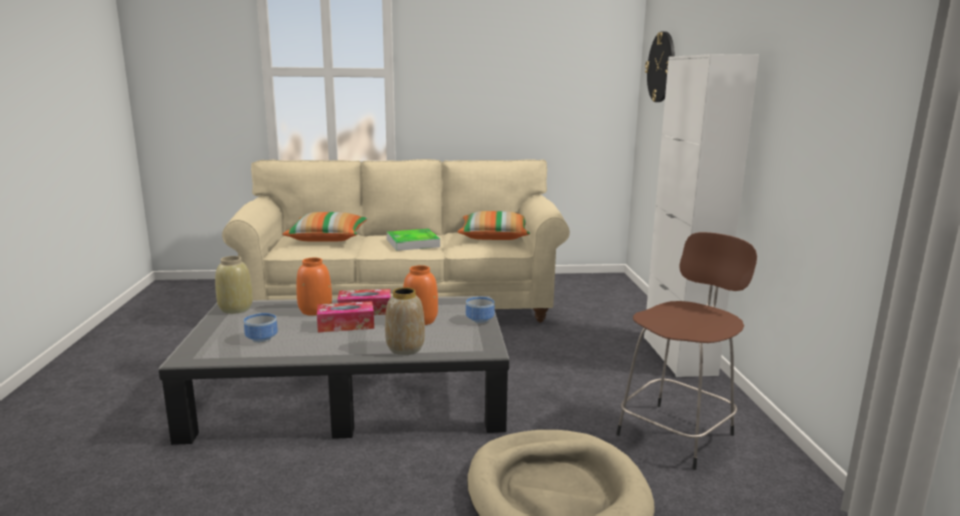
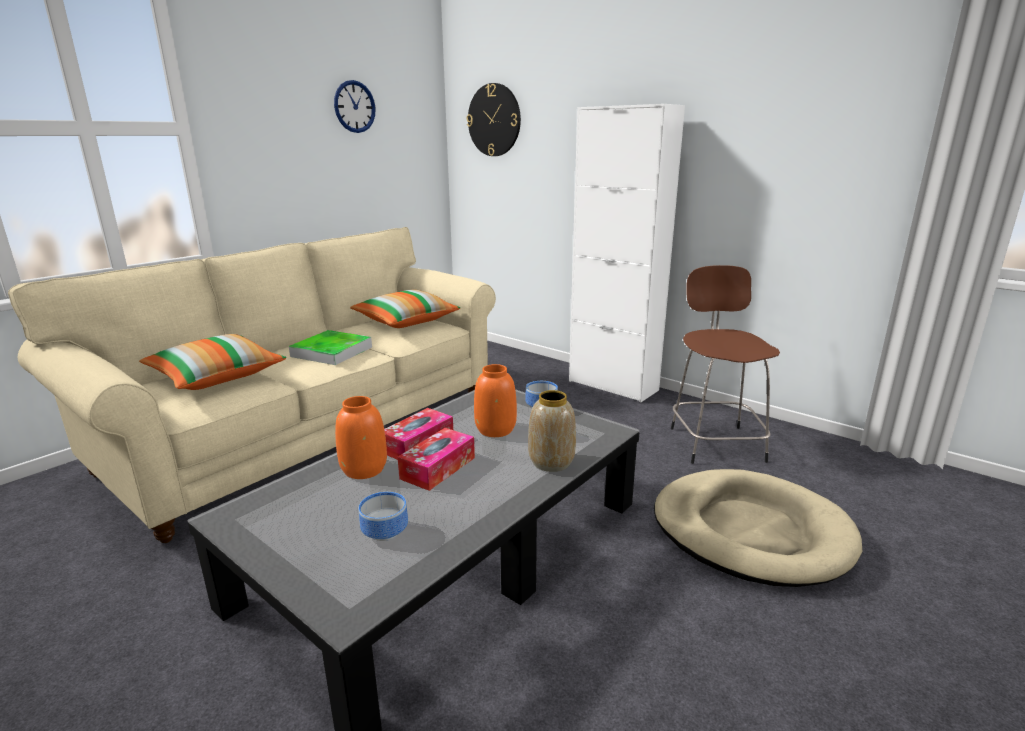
camera: 45 degrees left, 5 degrees up
beige vase [215,256,253,314] -> none
none -> wall clock [334,80,375,133]

